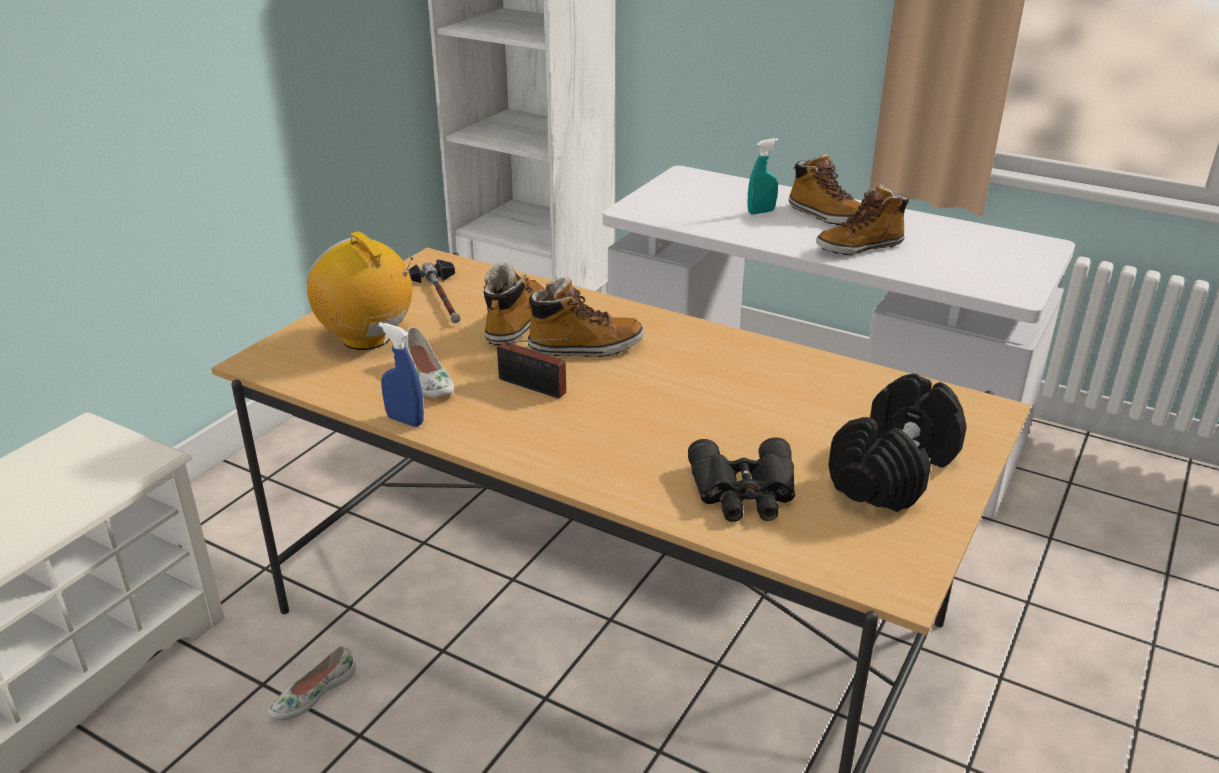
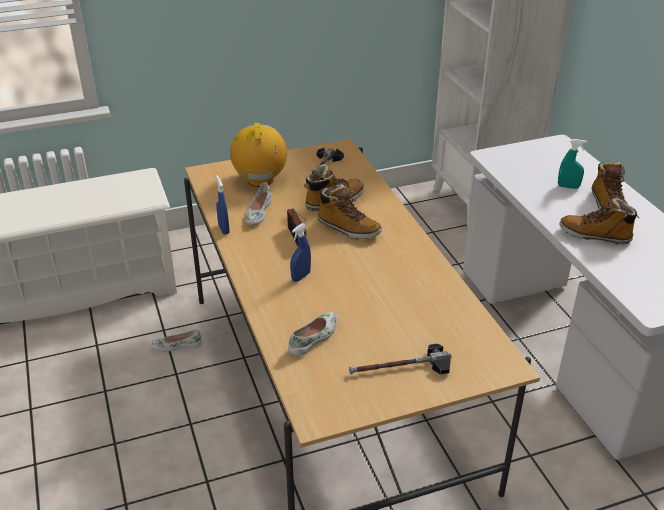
camera: 40 degrees right, 5 degrees up
black binoculars [688,437,795,522] -> white shoe [288,312,337,356]
black dumbbell [828,374,967,512] -> hammer [349,343,452,374]
none -> blue spray bottle [290,223,311,282]

